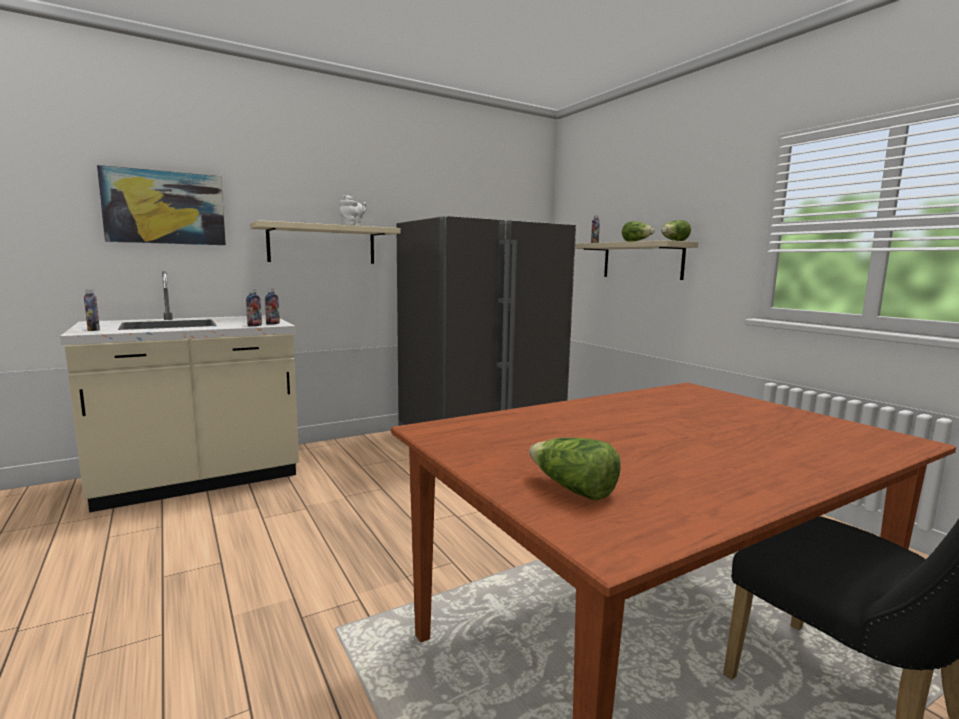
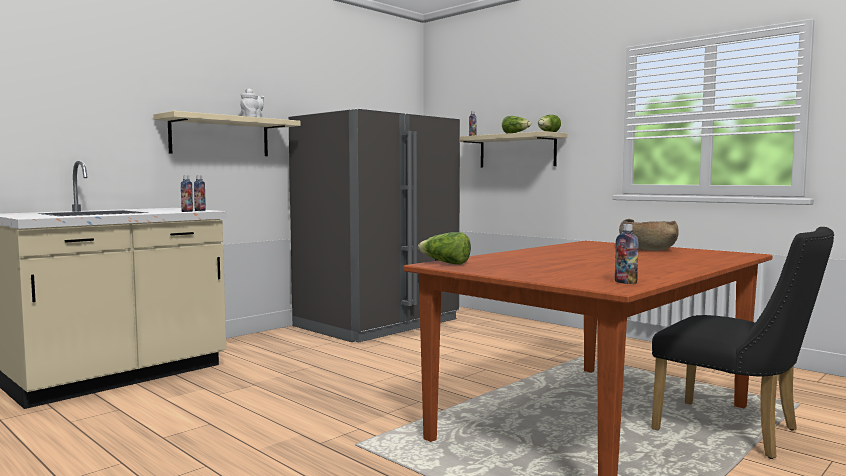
camera: 15 degrees left, 5 degrees down
bottle [84,289,100,331] -> bottle moved to [615,224,639,284]
picture [97,165,226,245] -> none
lettuce [529,437,621,500] -> lettuce moved to [418,232,471,265]
none -> brown bowl [619,219,679,251]

